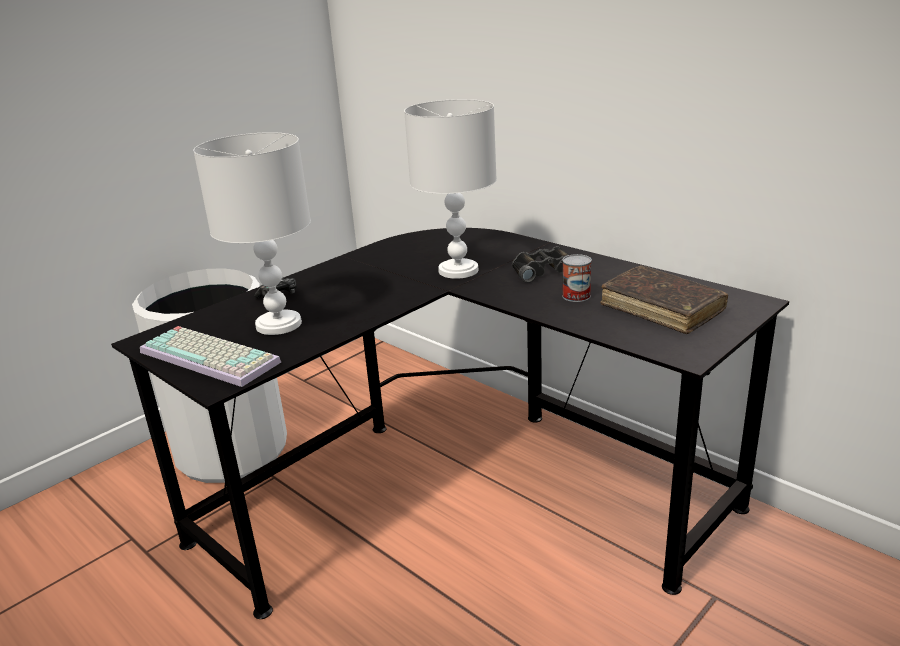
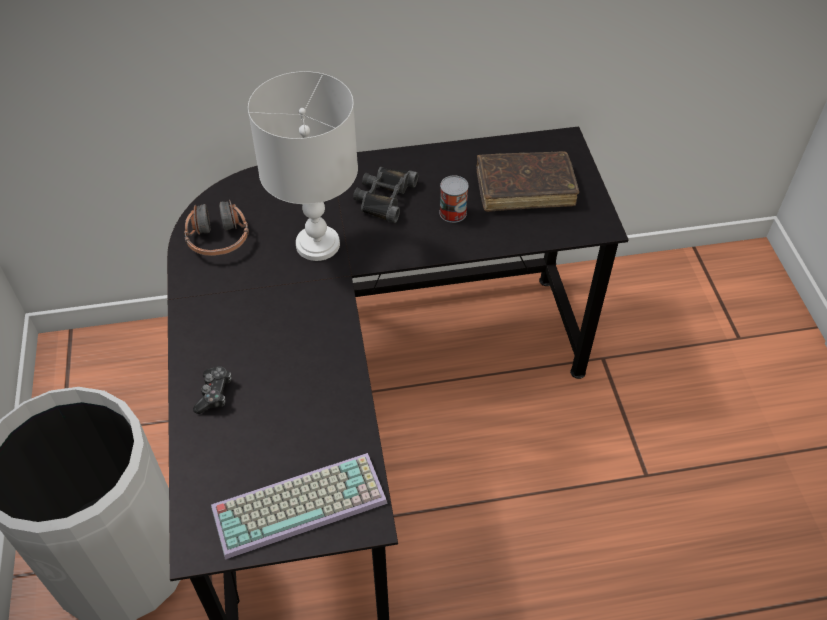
camera: 55 degrees left, 25 degrees up
white table lamp [193,132,311,335] -> none
none -> headphones [184,200,249,256]

